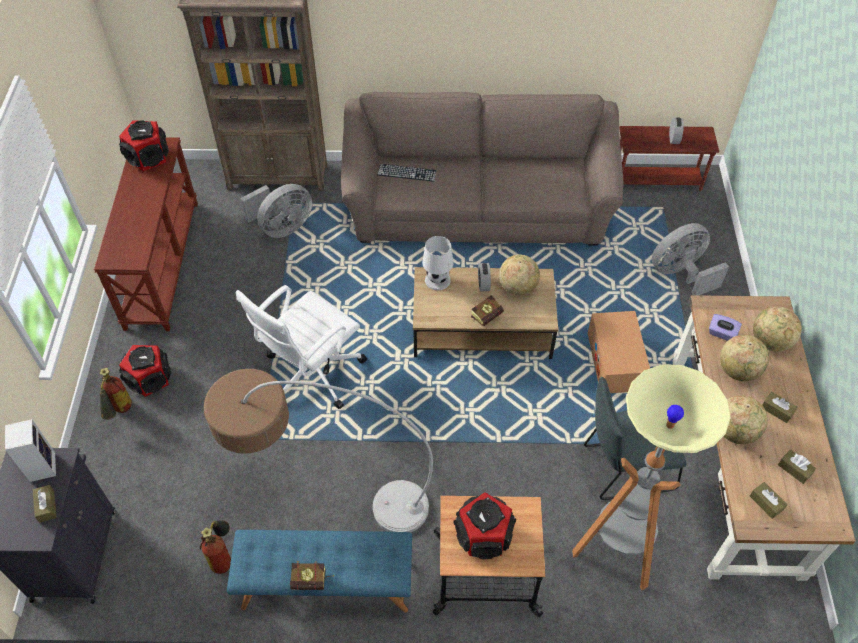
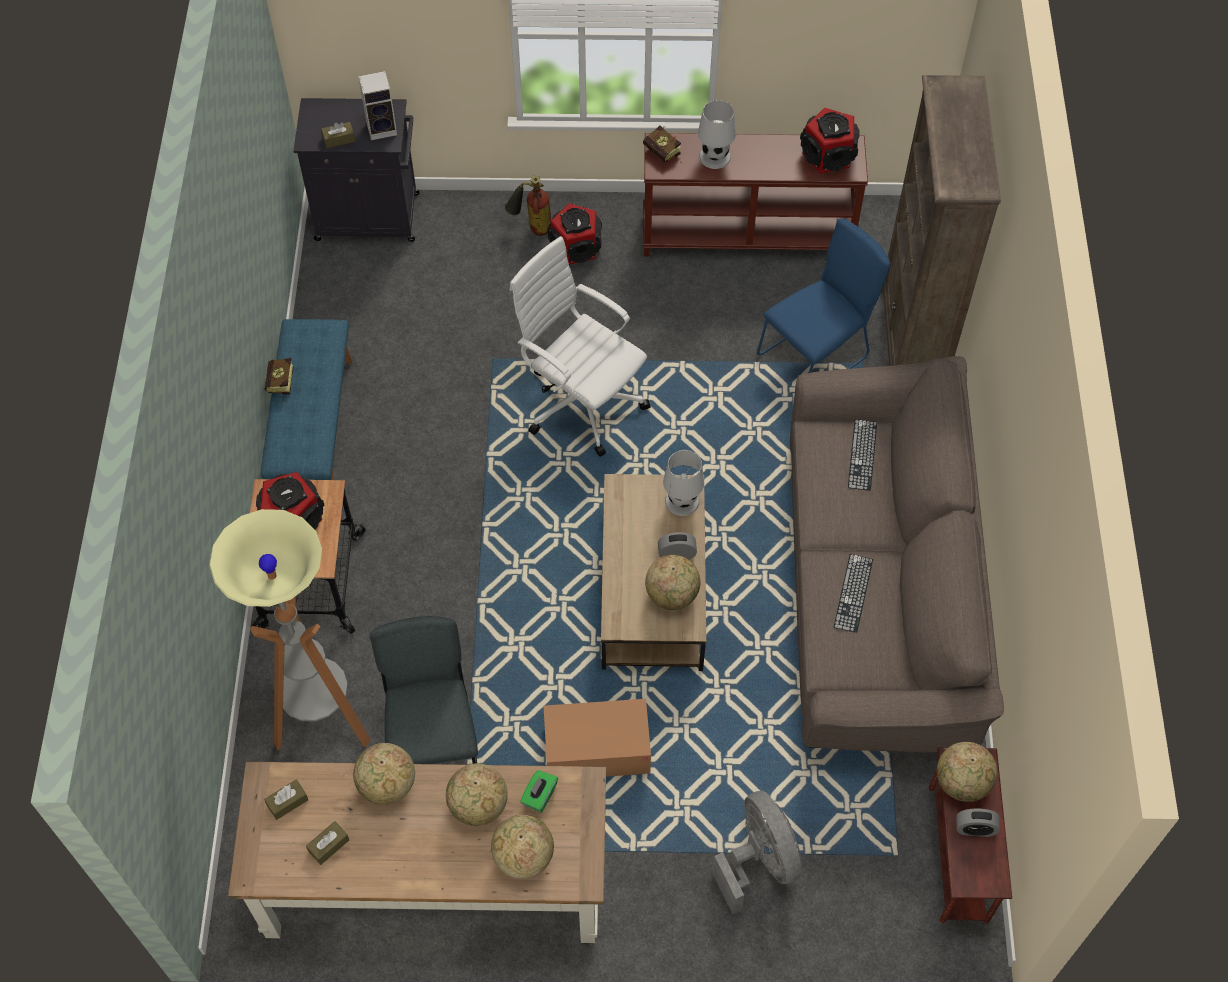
camera: 90 degrees right, 5 degrees up
fire extinguisher [200,520,231,574] -> none
floor lamp [204,369,433,532] -> none
grey fan [241,184,312,238] -> blue chair [757,218,890,373]
book [471,295,504,326] -> book moved to [643,125,683,164]
purple tissue box [709,314,742,341] -> green tissue box [520,770,558,813]
brown tissue box [762,392,797,423] -> none
none -> white table lamp [698,100,736,169]
none -> keyboard [834,554,873,633]
none -> globe [937,742,997,802]

